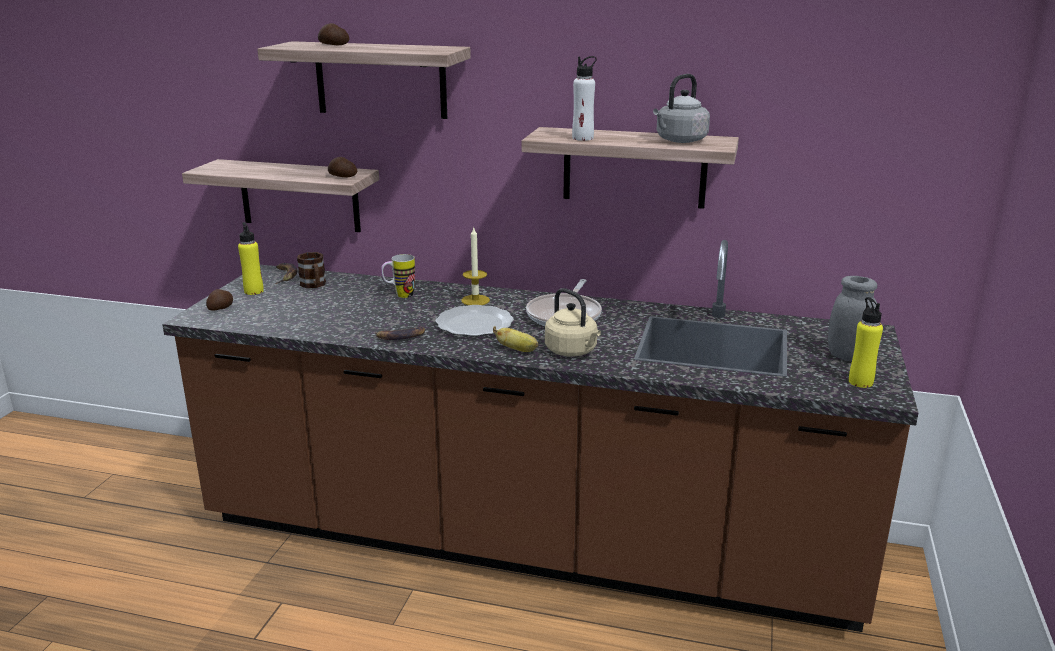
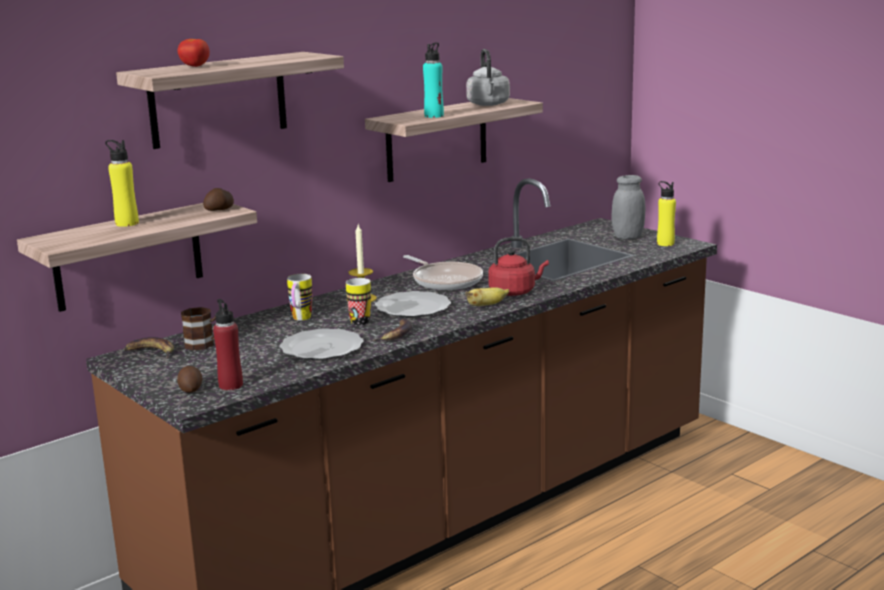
camera: 55 degrees left, 5 degrees down
yellow bottle [238,222,264,295] -> yellow bottle moved to [105,140,139,227]
potato [318,23,349,45] -> tomato [178,39,210,67]
beige kettle [545,288,601,356] -> red kettle [488,237,549,296]
white bottle [572,56,597,141] -> turquoise bottle [423,42,444,118]
none -> red bottle [213,299,243,390]
none -> plate [280,328,364,360]
none -> mug [346,278,371,326]

